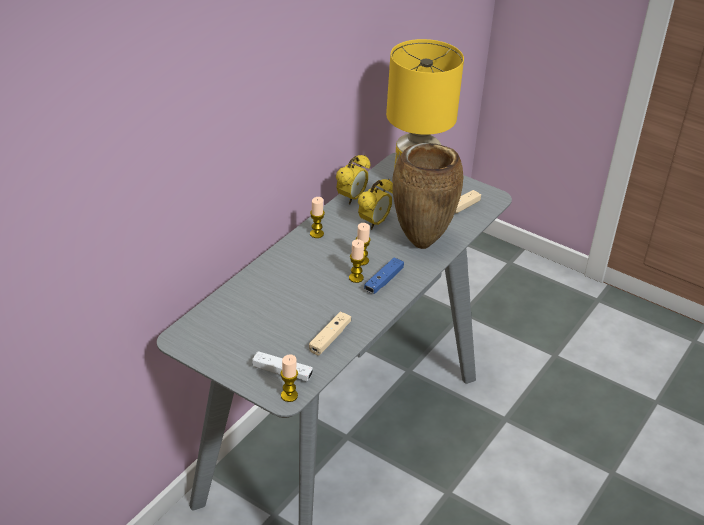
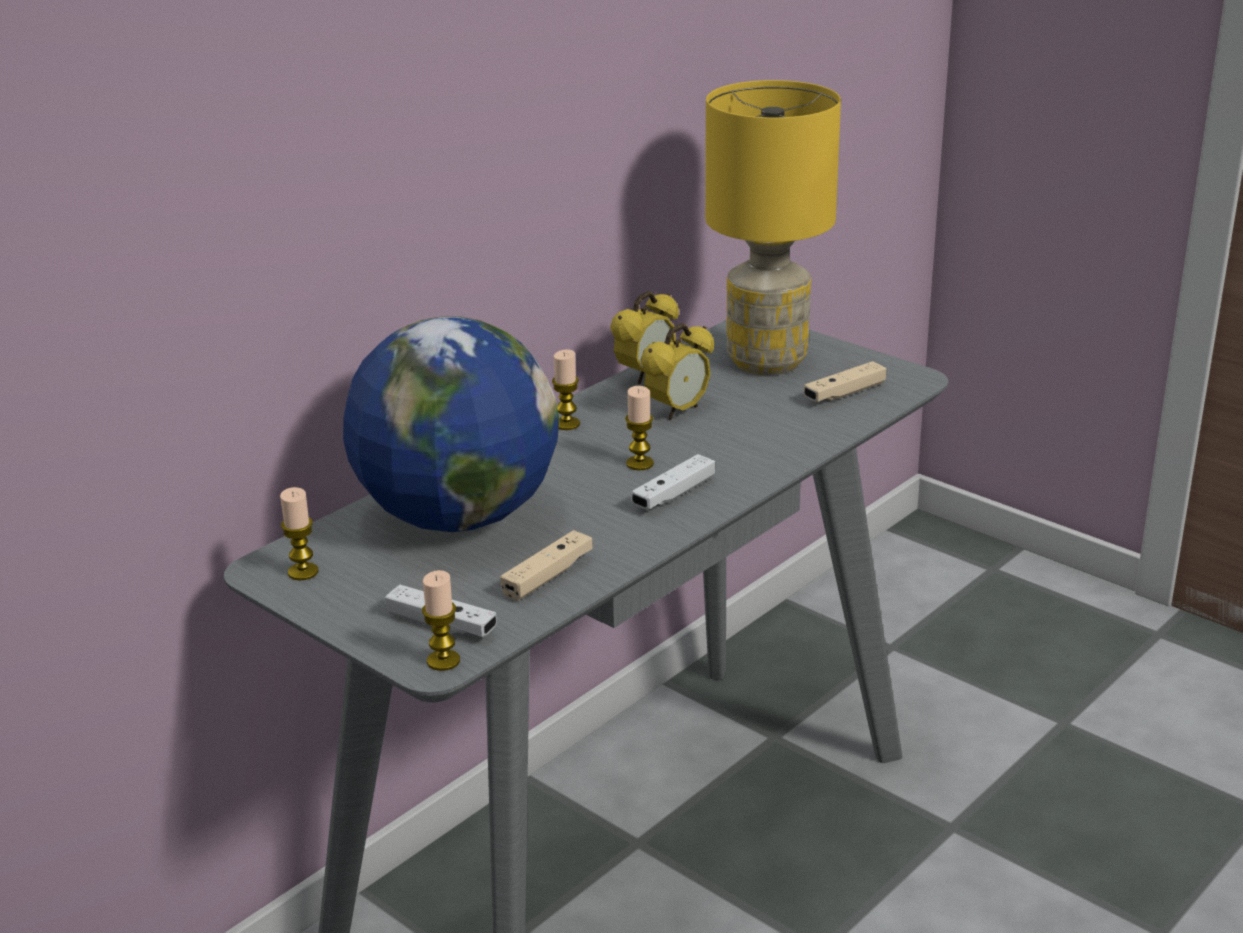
camera: 10 degrees right, 10 degrees down
candle [349,239,365,283] -> candle moved to [280,487,318,580]
blue game controller [364,258,404,294] -> white game controller [631,454,715,510]
brown vase [392,143,464,249] -> none
none -> globe [343,316,559,532]

